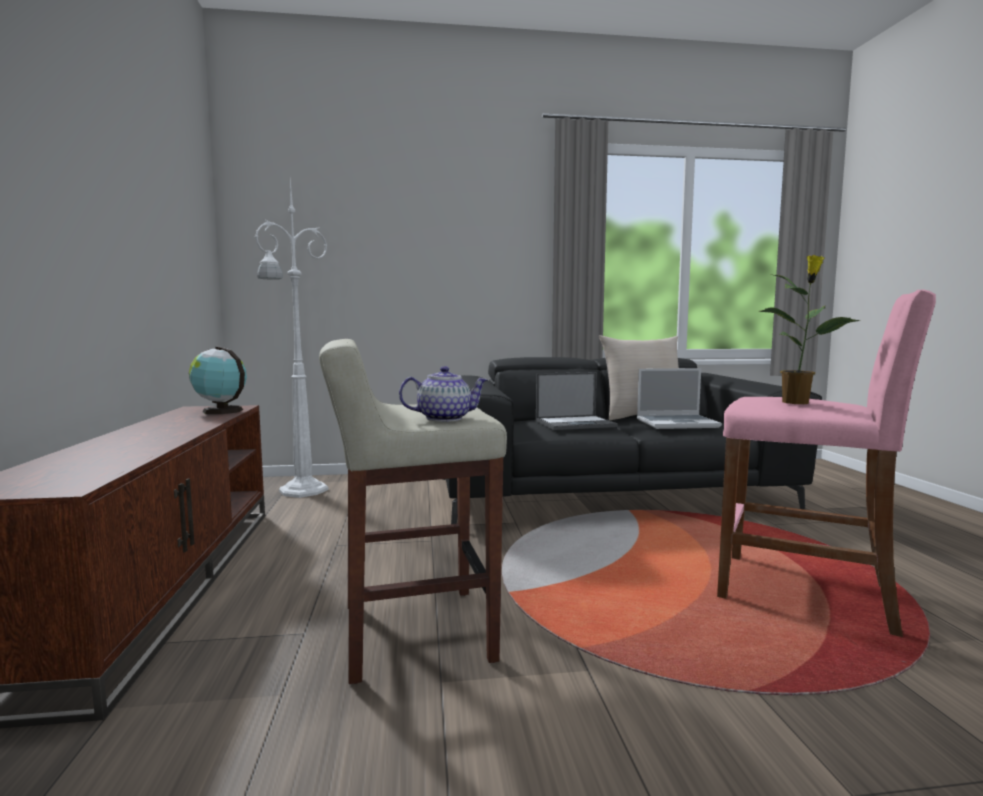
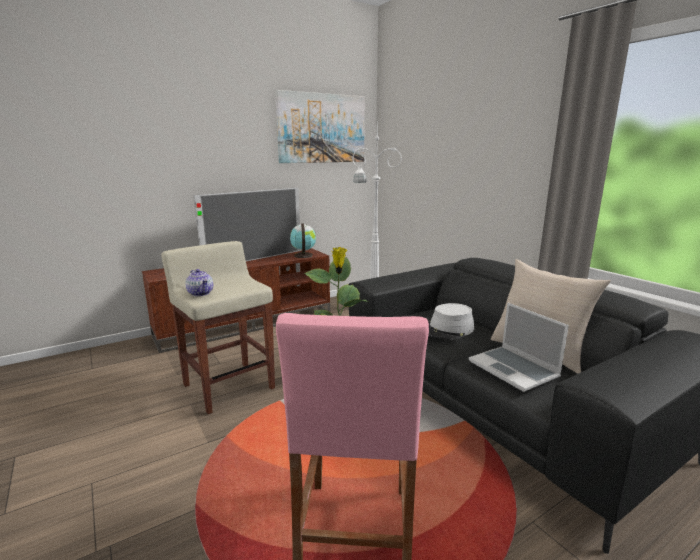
camera: 65 degrees right, 10 degrees up
laptop [536,372,618,430] -> grey hat [429,303,474,340]
none -> television [194,187,300,261]
none -> picture [275,90,365,163]

